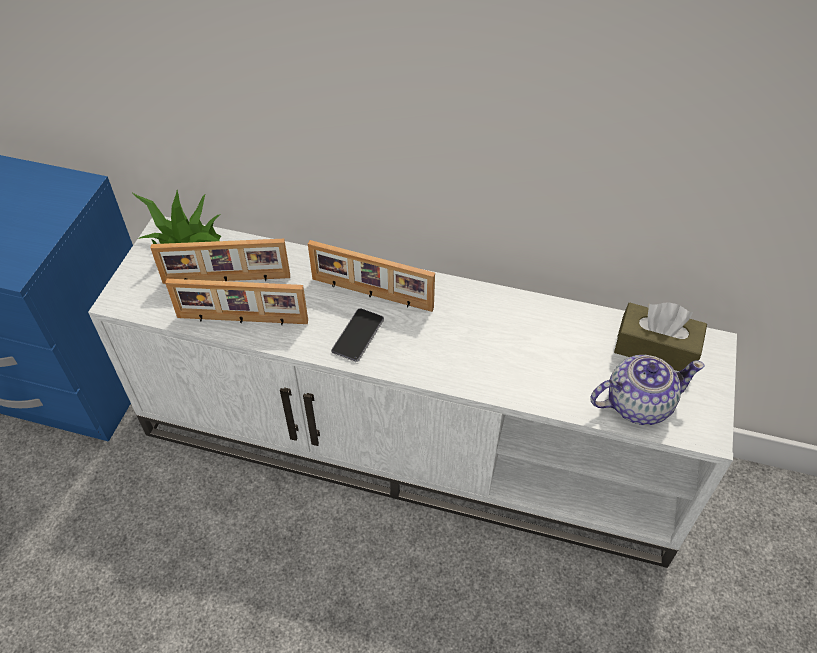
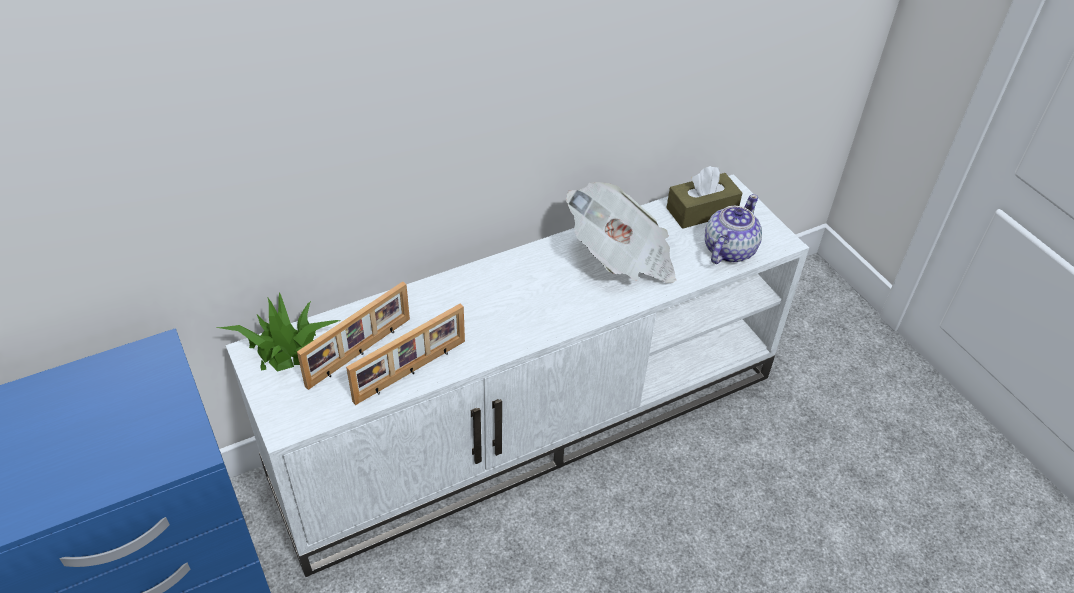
camera: 45 degrees left, 5 degrees down
picture frame [308,240,435,312] -> none
phone [331,308,384,362] -> none
none -> newspaper [566,182,676,283]

